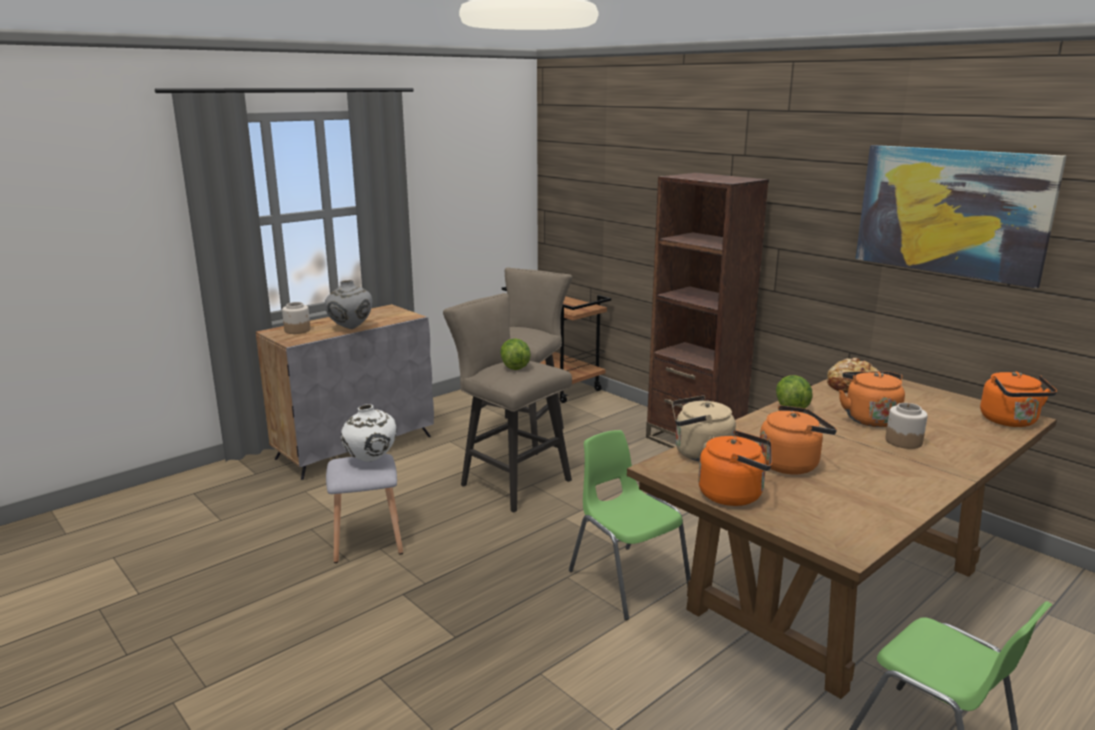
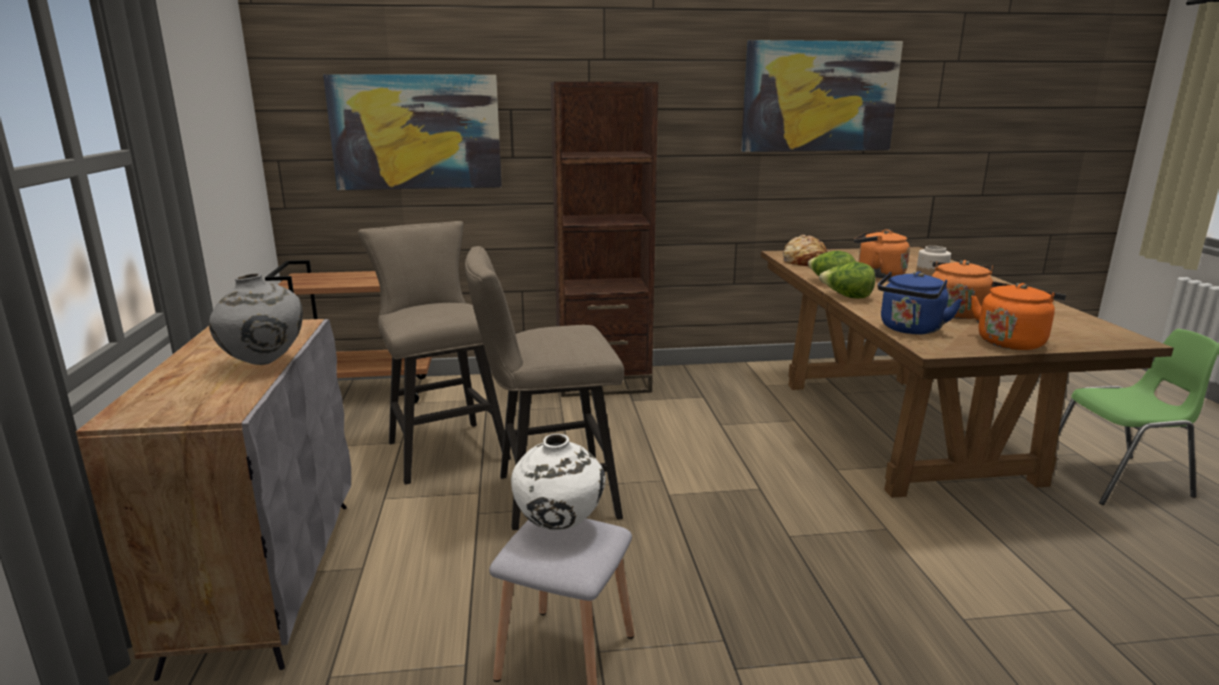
camera: 55 degrees left, 0 degrees up
jar [282,302,311,334] -> none
lettuce [500,338,531,370] -> lettuce moved to [819,262,876,299]
green chair [569,430,691,620] -> none
beige kettle [672,396,736,462] -> blue kettle [877,271,963,334]
orange kettle [980,372,1057,427] -> none
none -> picture [323,74,502,190]

